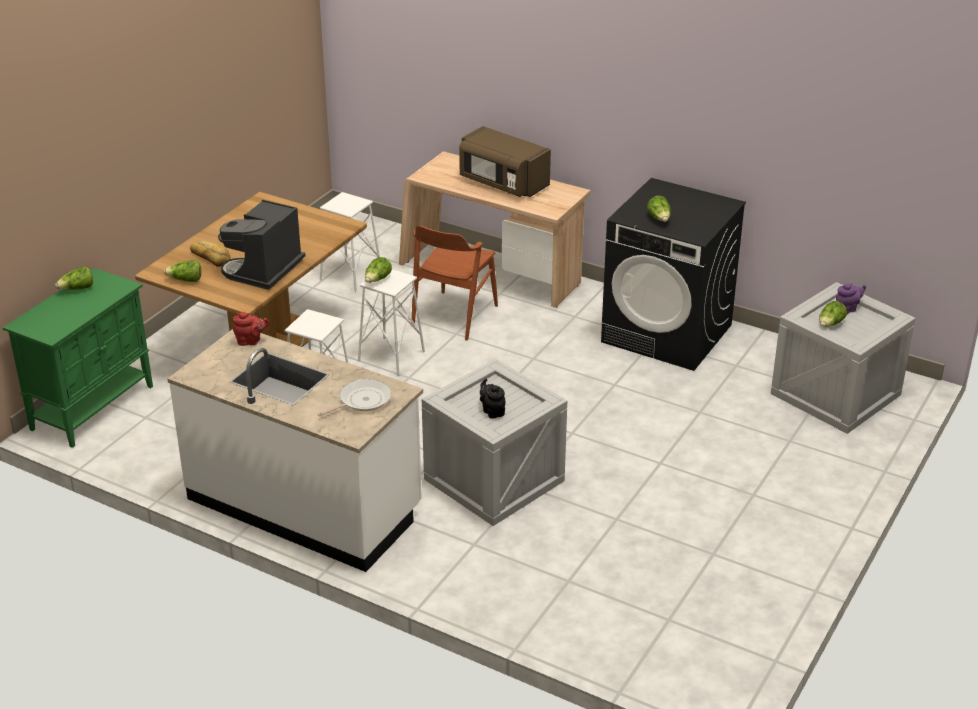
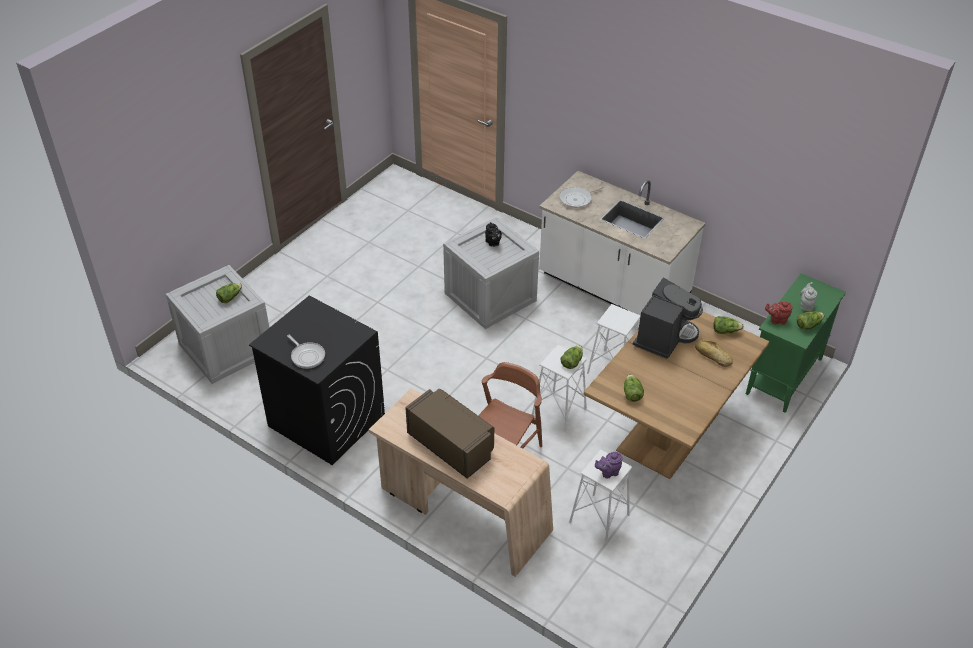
camera: 175 degrees left, 10 degrees up
red teapot [233,312,270,346] -> red teapot moved to [765,302,793,325]
lettuce [647,196,671,222] -> lettuce moved to [624,374,644,402]
purple teapot [836,283,866,314] -> purple teapot moved to [595,452,623,479]
none -> frying pan [287,335,325,369]
none -> grey teapot [800,282,818,312]

